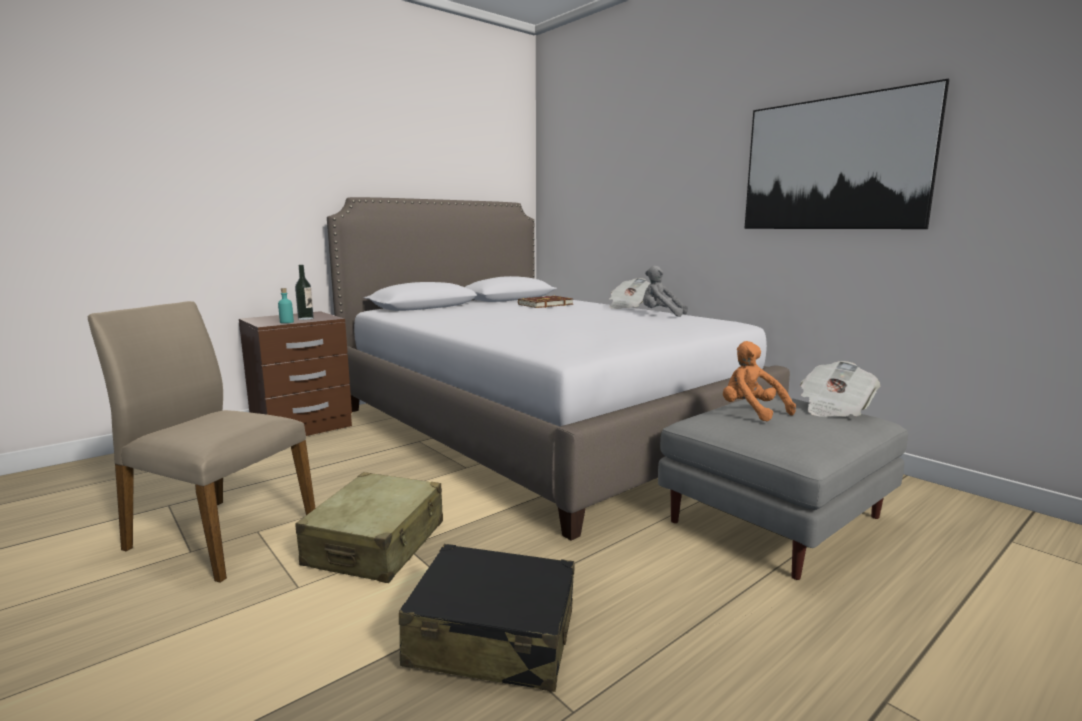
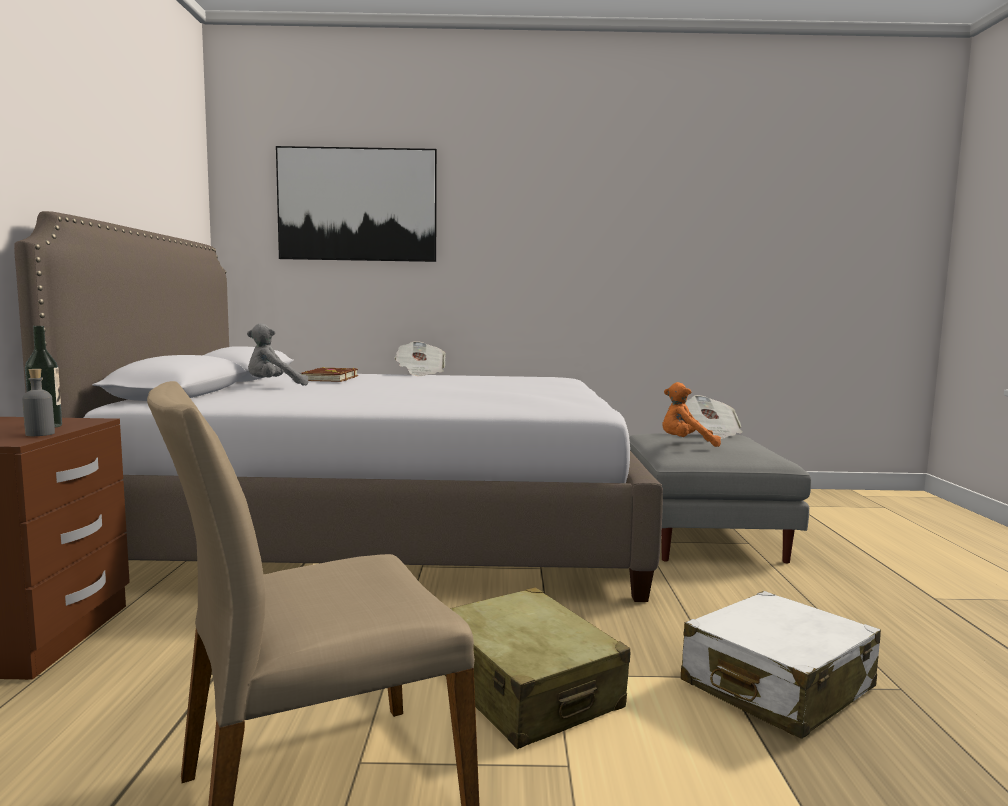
camera: 50 degrees left, 5 degrees down
turquoise bottle [278,288,294,323] -> grey bottle [22,369,55,436]
black suitcase [399,544,575,692] -> white suitcase [681,591,881,739]
grey plush toy [643,265,688,317] -> grey plush toy moved to [247,323,309,386]
picture [744,79,949,229] -> picture moved to [276,146,437,262]

